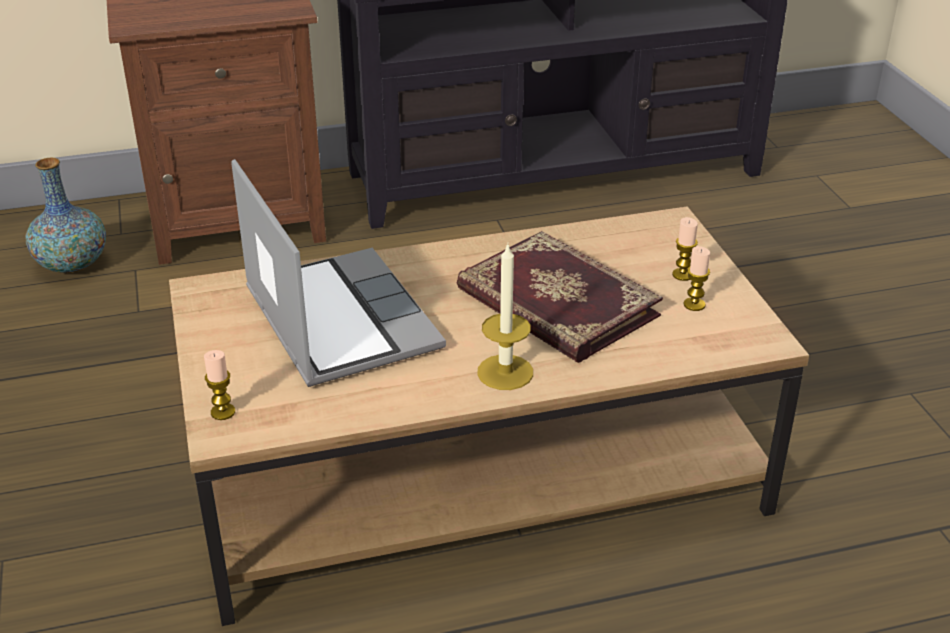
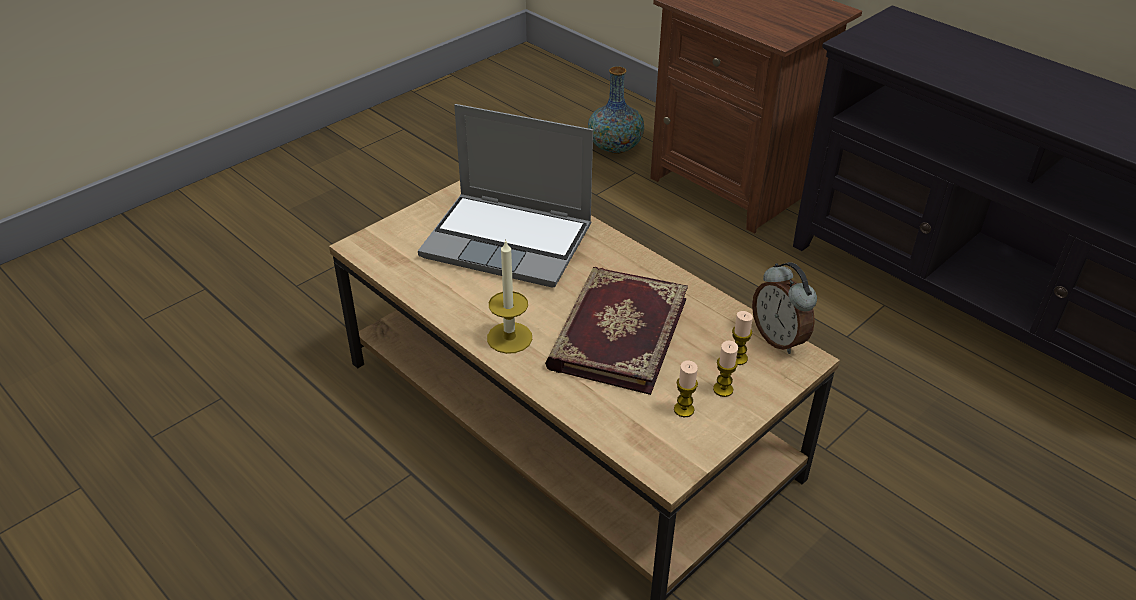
camera: 60 degrees right, 5 degrees up
candle [204,350,235,420] -> candle moved to [732,311,753,365]
laptop [231,159,446,387] -> laptop turned 75 degrees clockwise [418,104,593,287]
none -> alarm clock [752,262,817,354]

